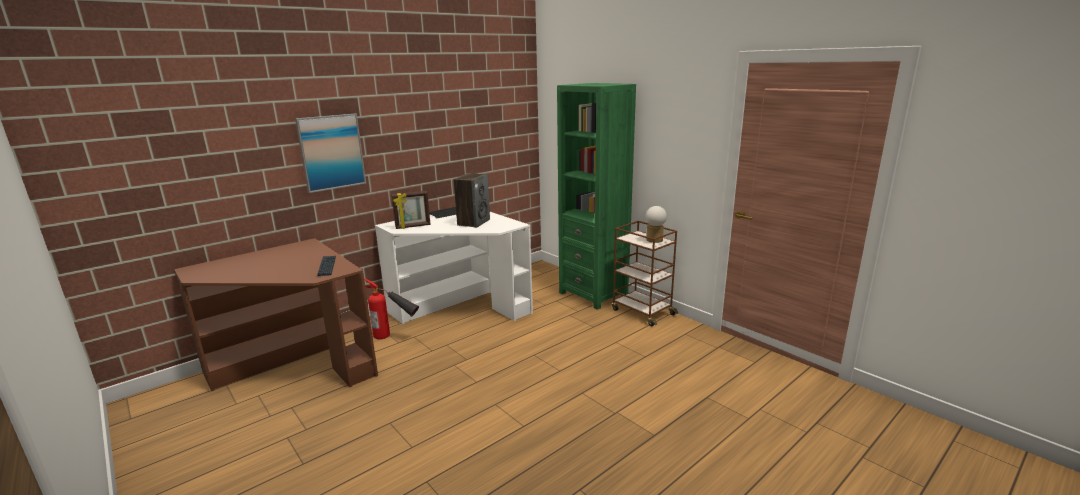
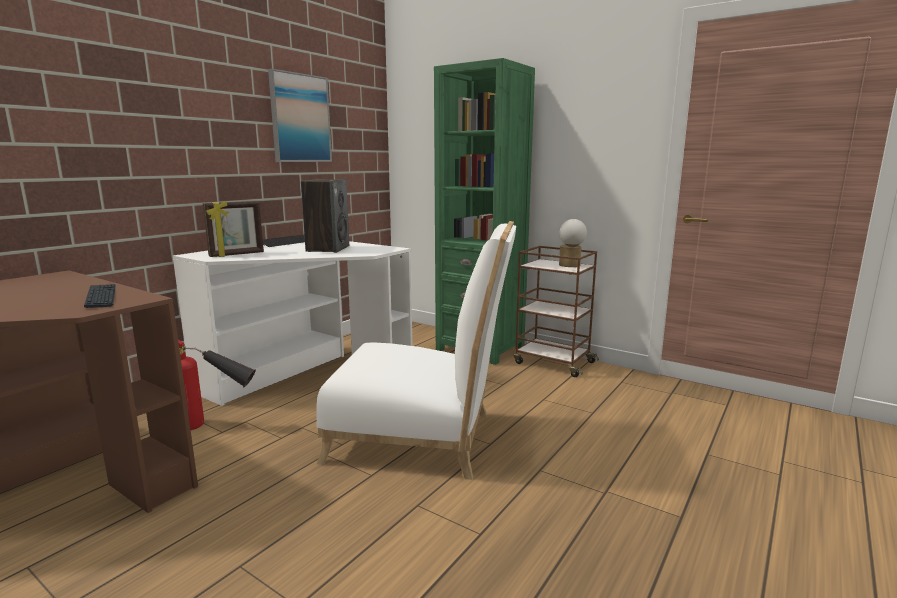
camera: 15 degrees left, 5 degrees down
picture [295,114,366,193] -> picture moved to [268,69,332,162]
none -> white chair [316,221,516,480]

